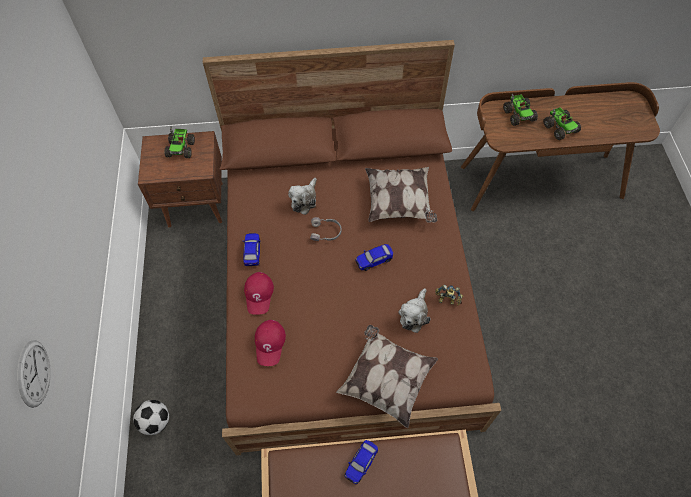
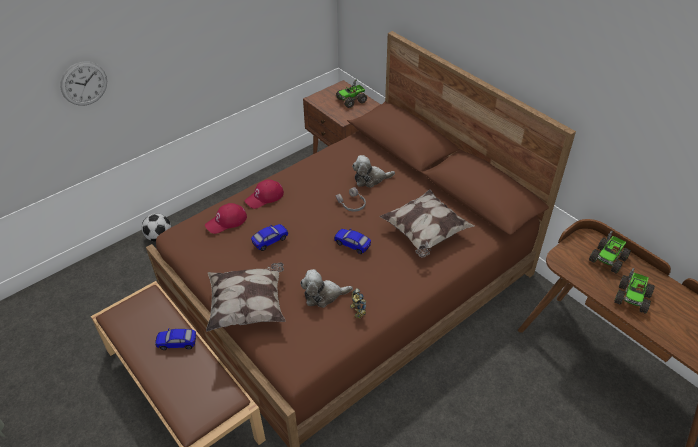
camera: 55 degrees right, 15 degrees down
toy car [242,233,261,266] -> toy car moved to [251,224,288,251]

